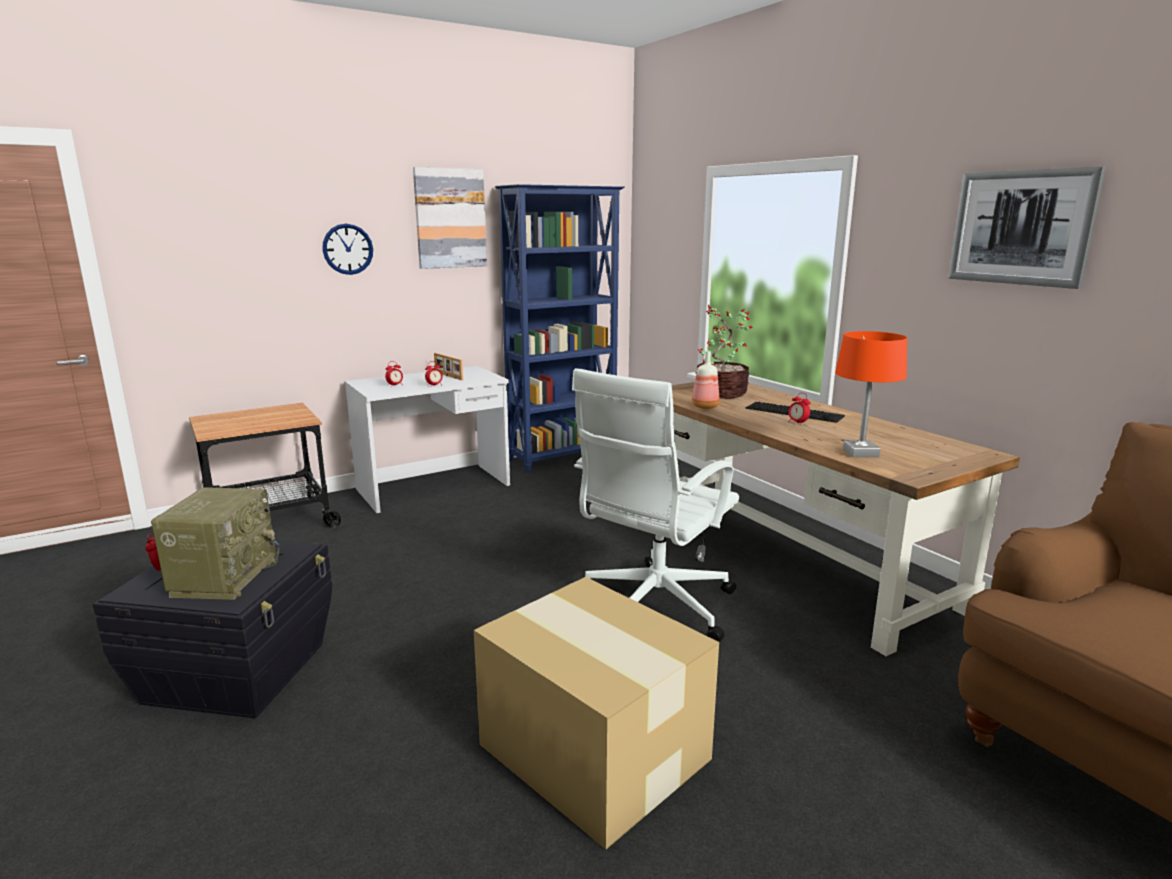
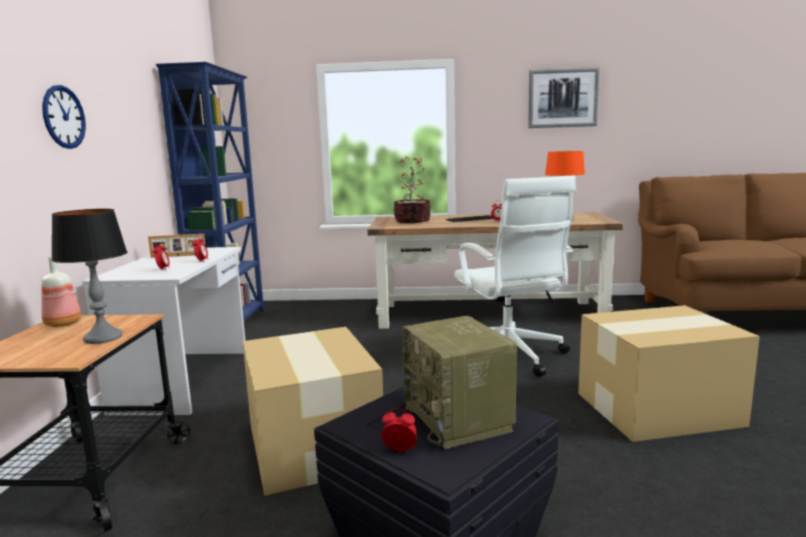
camera: 55 degrees left, 5 degrees down
radio [151,487,280,600] -> radio turned 150 degrees counterclockwise [402,316,517,449]
picture [413,167,487,269] -> none
bottle [692,351,719,409] -> bottle moved to [42,256,81,327]
none -> table lamp [51,209,127,344]
none -> cardboard box [243,327,383,496]

